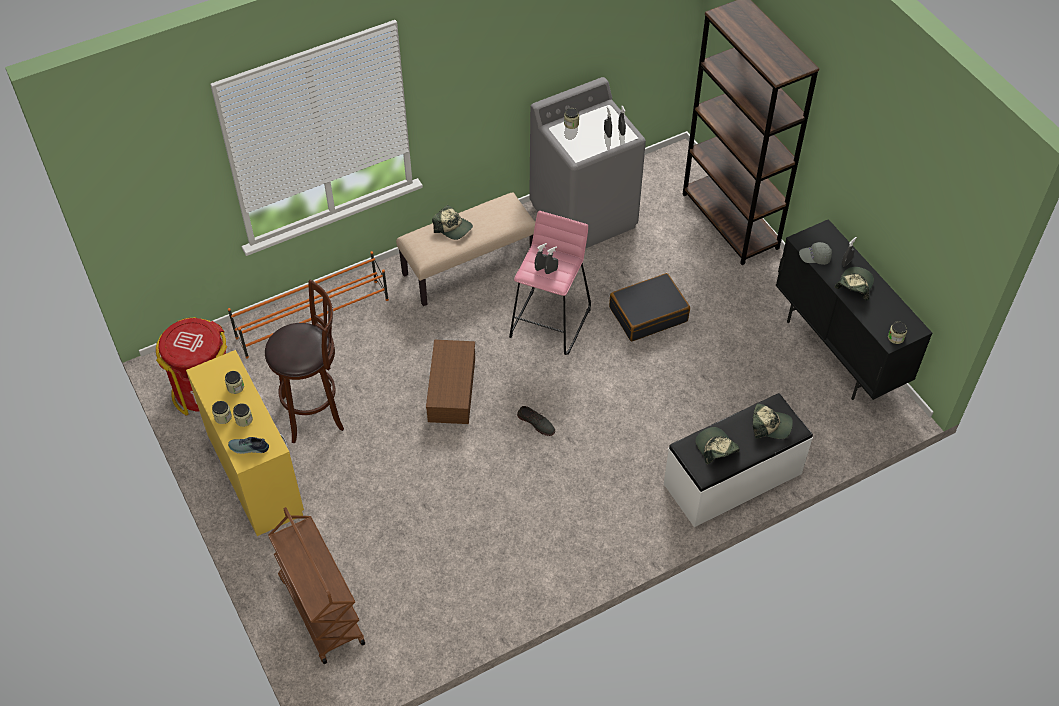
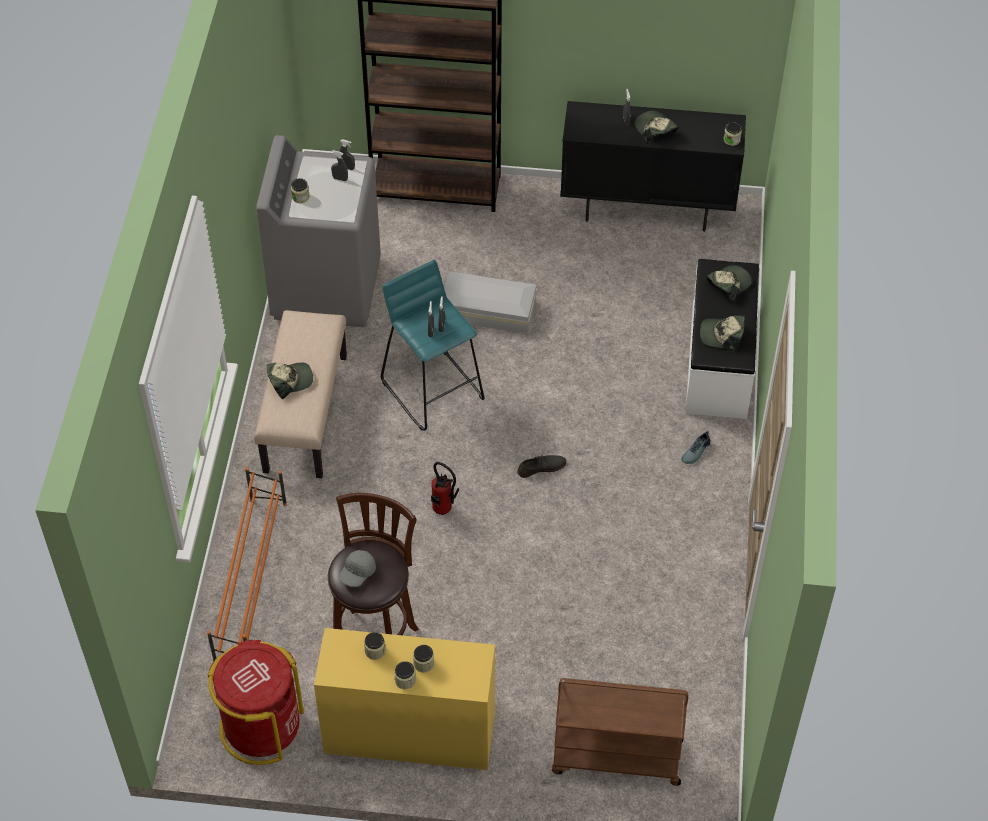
camera: 55 degrees left, 0 degrees up
shoe [228,437,269,454] -> shoe moved to [681,431,710,464]
brown storage box [426,340,475,424] -> fire extinguisher [431,462,459,515]
pink stool [509,211,591,355] -> turquoise stool [381,260,485,431]
black suitcase [609,273,690,341] -> white storage box [444,271,537,334]
grey cap [799,242,832,265] -> grey cap moved to [339,550,376,587]

